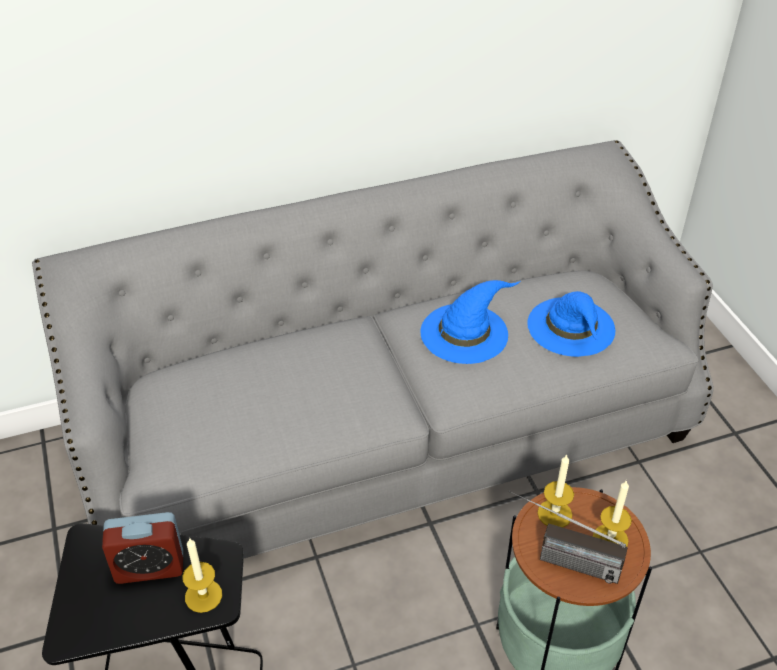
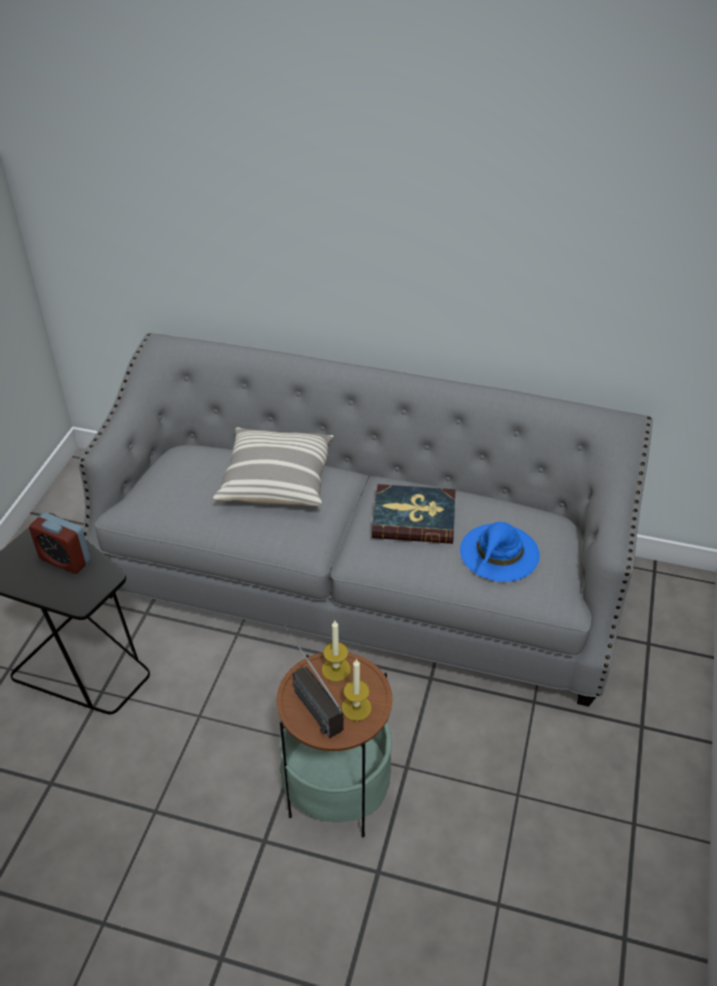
camera: 35 degrees right, 0 degrees up
candle [183,538,222,613] -> none
blue hat [421,280,520,364] -> book [372,484,455,544]
none -> pillow [213,427,334,506]

